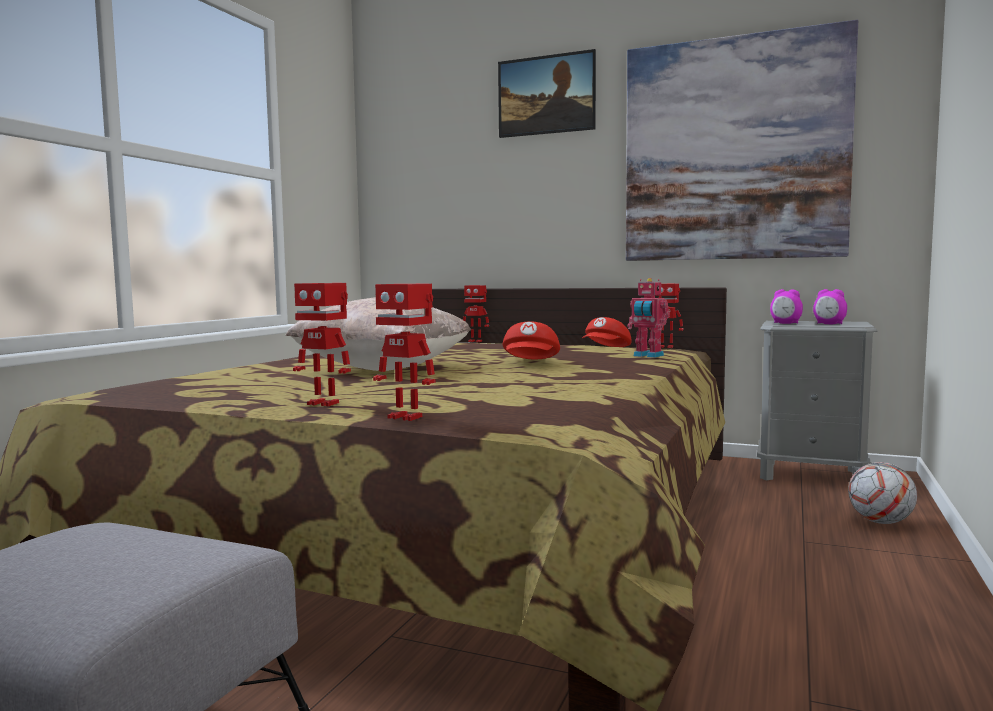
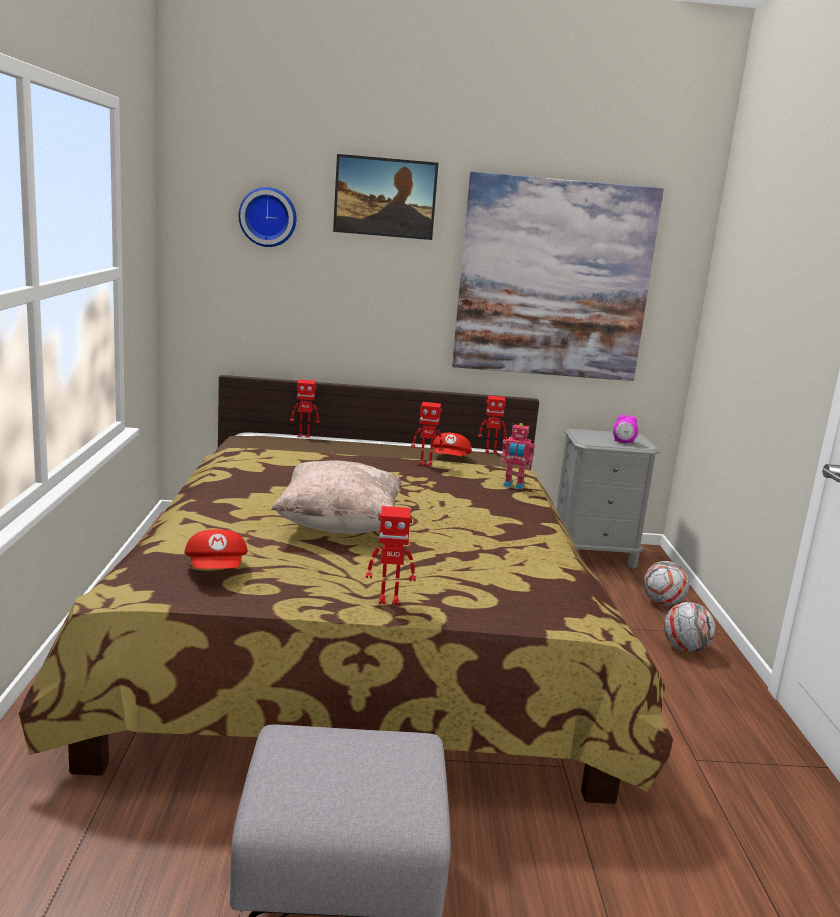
camera: 25 degrees left, 10 degrees up
toy robot [373,284,435,421] -> toy robot moved to [411,402,443,467]
red cap [502,321,560,359] -> red cap moved to [184,529,248,569]
alarm clock [770,289,803,324] -> none
none -> wall clock [239,187,297,247]
none -> football [664,602,716,652]

